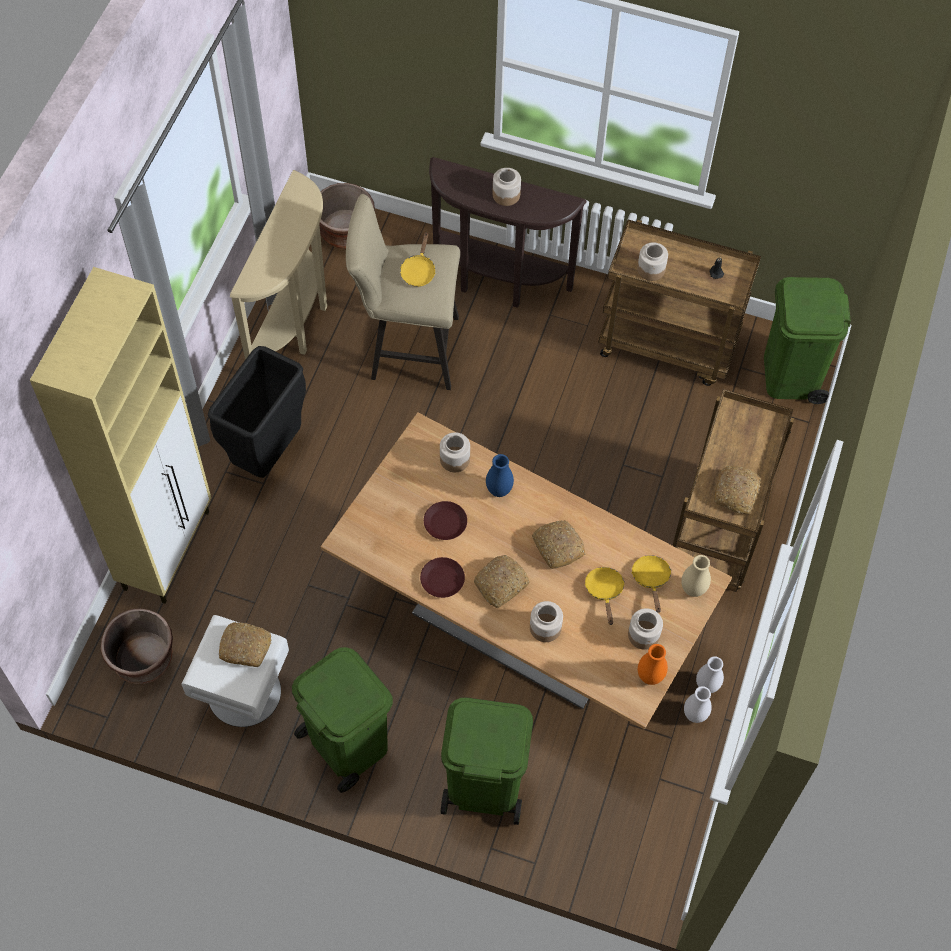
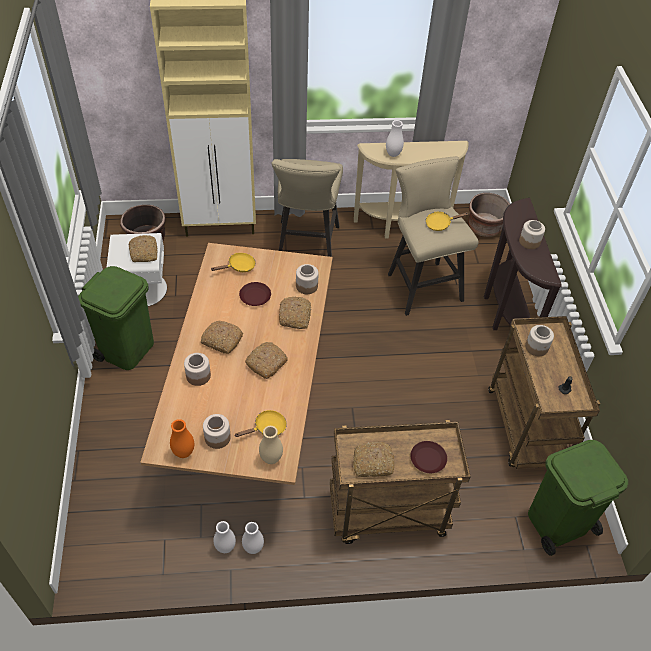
camera: 65 degrees right, 10 degrees down
black trash can [208,346,306,478] -> beige stool [271,159,343,257]
brown plate [420,557,465,598] -> brown plate moved to [410,441,447,473]
green trash can [441,697,533,825] -> none
blue vase [486,454,514,497] -> bread [279,296,311,329]
yellow frying pan [584,567,625,625] -> yellow frying pan moved to [211,253,256,272]
none -> white vase [386,120,404,157]

